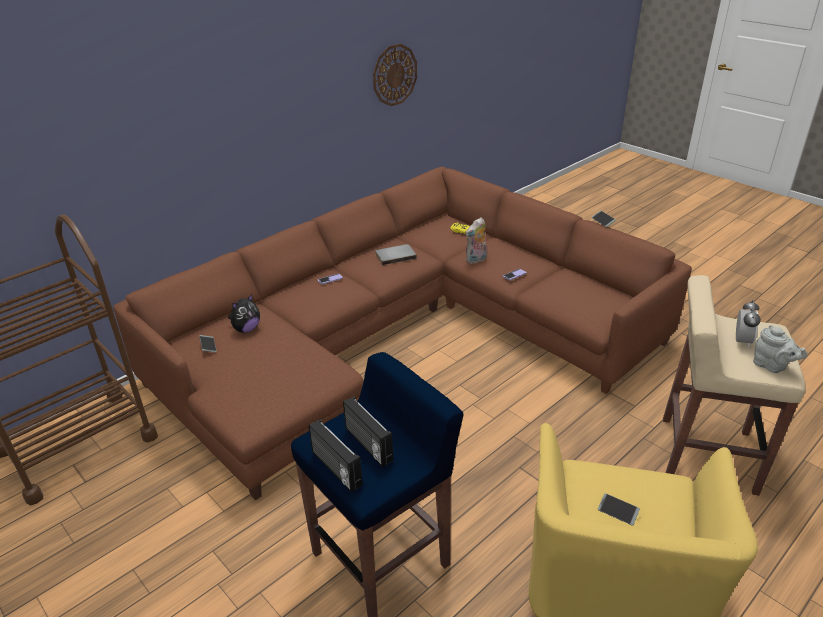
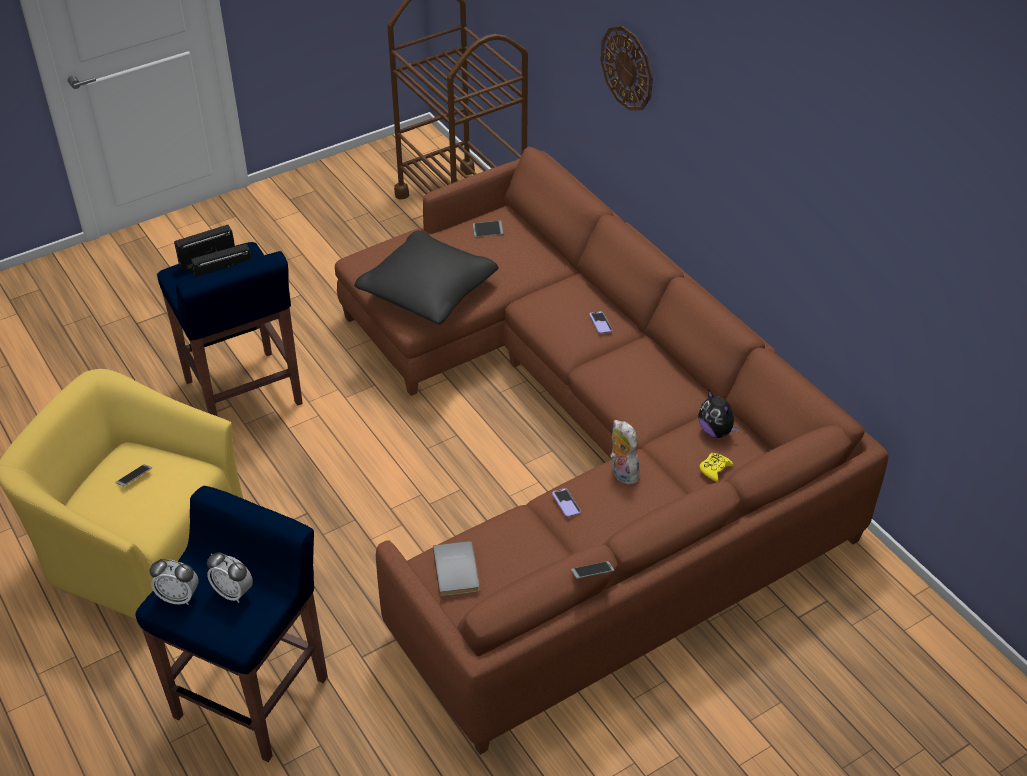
camera: 100 degrees right, 10 degrees up
plush toy [228,294,260,332] -> plush toy moved to [698,390,740,438]
wall clock [373,43,417,106] -> wall clock moved to [600,26,653,111]
grey book [375,244,417,265] -> grey book moved to [433,541,479,596]
beige stool [663,275,806,496] -> blue stool [135,486,328,762]
grey teapot [753,325,807,373] -> alarm clock [149,559,198,605]
none -> black pillow [354,231,499,325]

